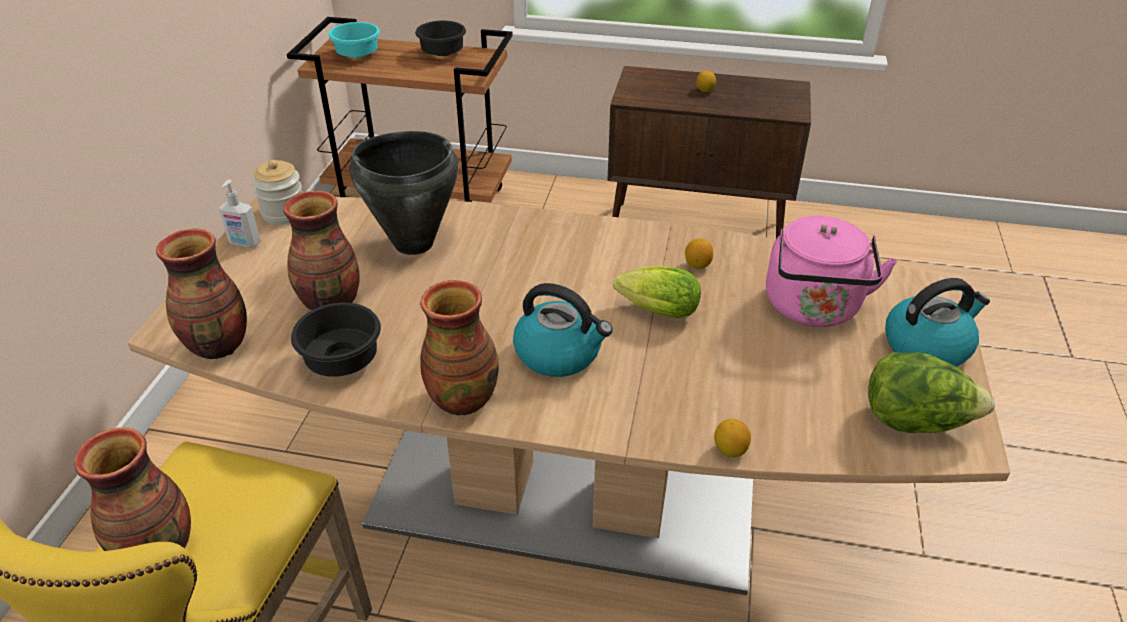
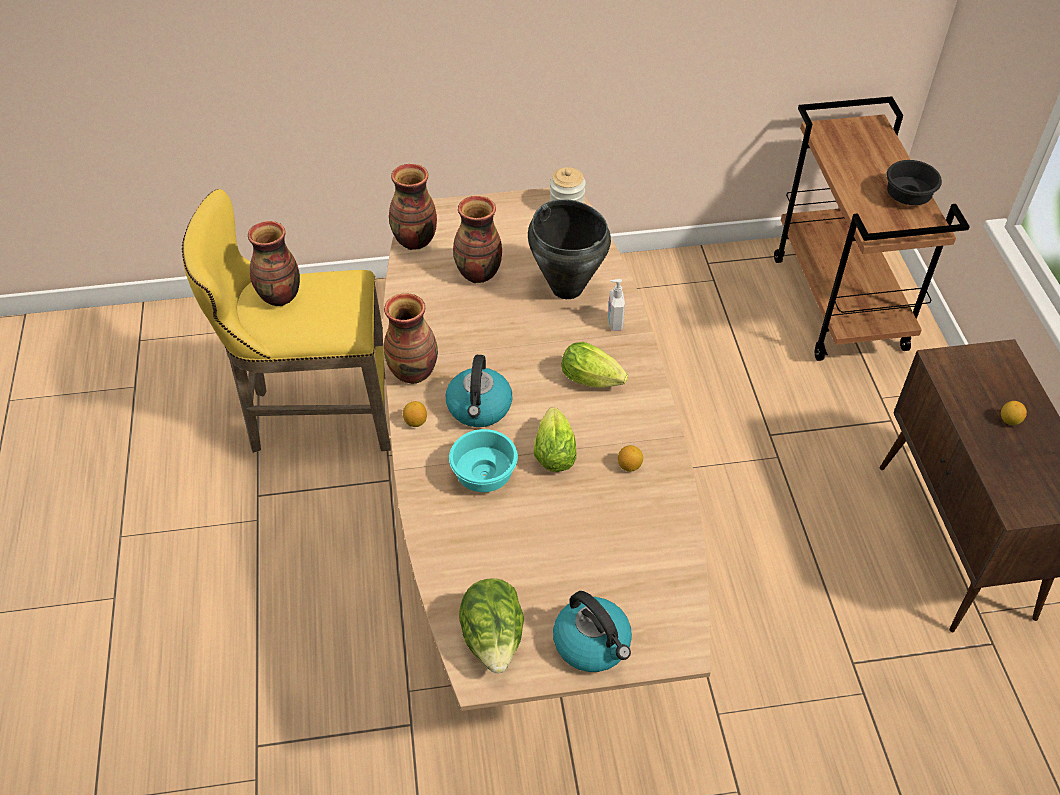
camera: 70 degrees right, 10 degrees up
soap dispenser [219,179,261,248] -> soap dispenser moved to [608,279,625,331]
black bowl [291,302,381,377] -> none
turquoise bowl [328,22,380,58] -> turquoise bowl moved to [449,429,518,492]
lemon [714,419,751,457] -> lemon moved to [403,401,427,427]
pink kettle [766,216,897,327] -> none
none -> lettuce [561,342,628,388]

